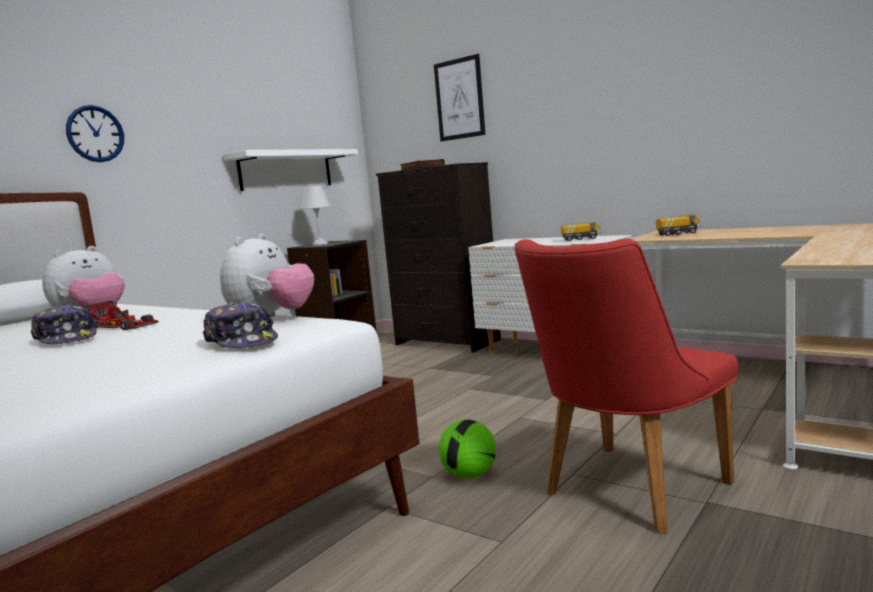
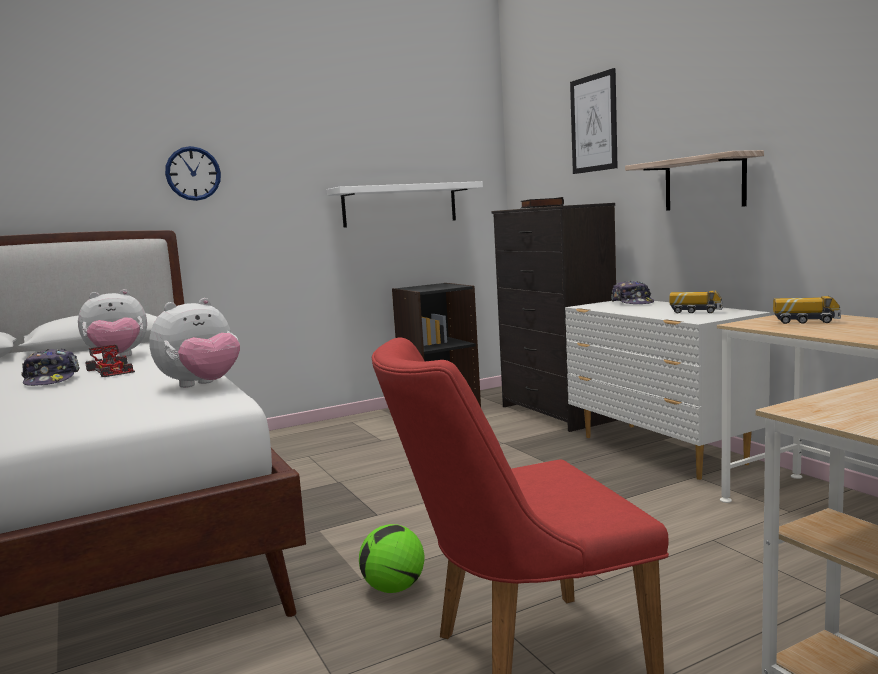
camera: 25 degrees right, 0 degrees up
cap [203,302,278,348] -> cap moved to [611,280,654,304]
white table lamp [301,186,331,246] -> none
none -> shelf [625,150,764,211]

